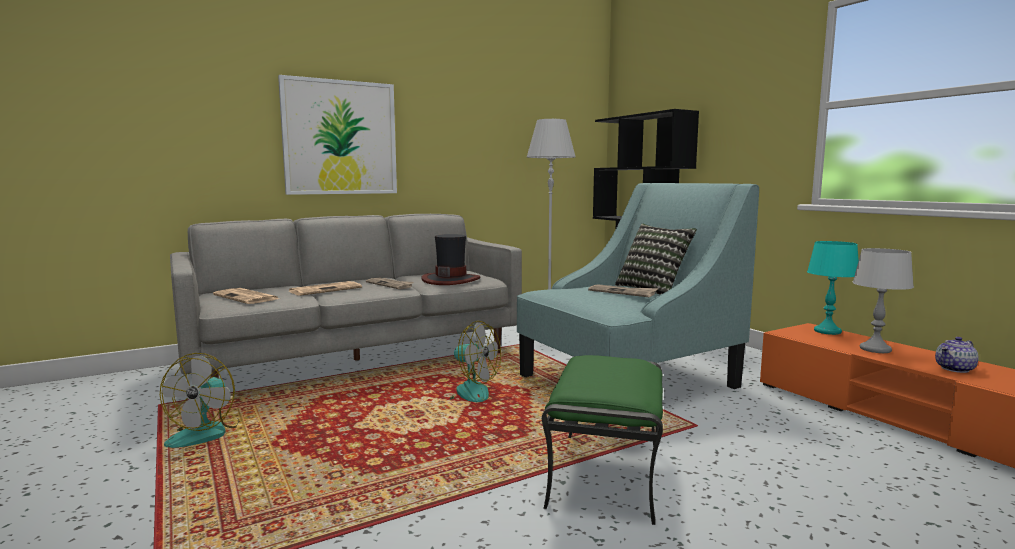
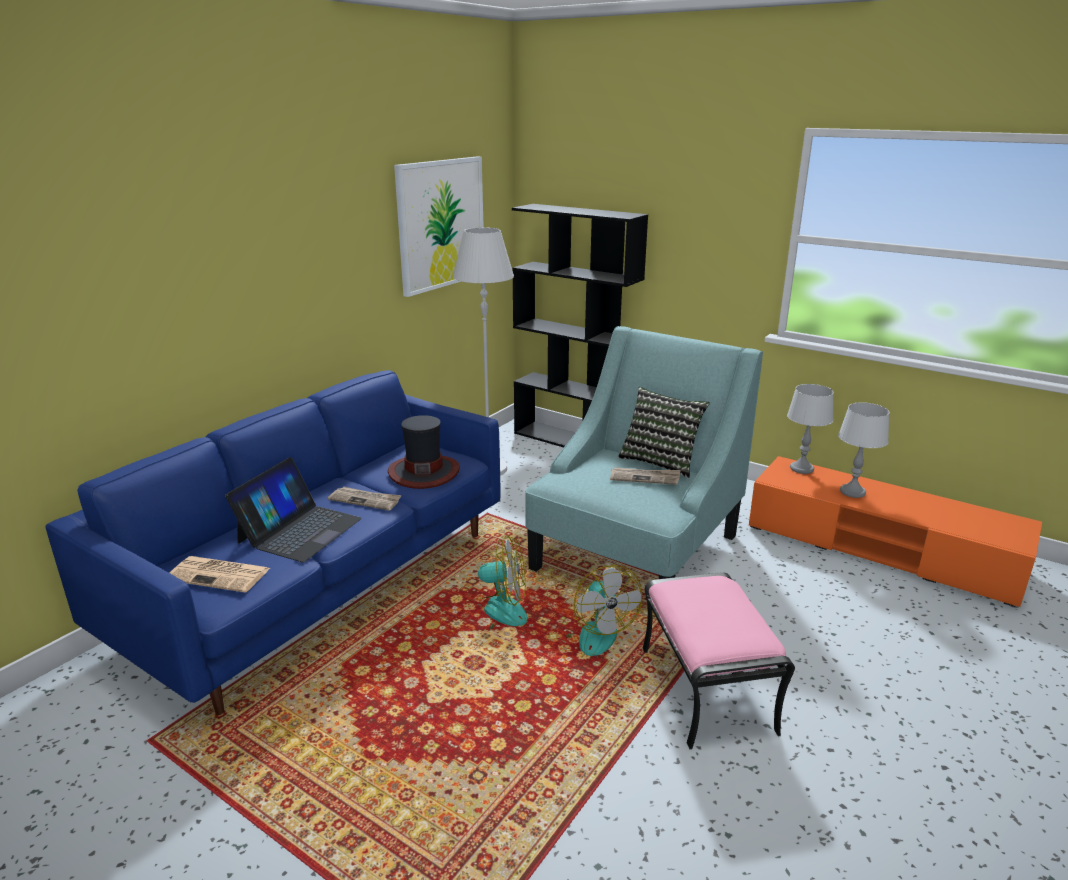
camera: 25 degrees left, 15 degrees up
fan [160,353,239,448] -> fan moved to [566,565,642,656]
grey sofa [170,214,522,379] -> blue sofa [45,370,501,715]
picture [278,75,397,195] -> picture moved to [394,157,484,297]
newspaper [289,281,362,296] -> laptop [225,457,362,562]
green ottoman [542,355,663,525] -> pink ottoman [643,572,795,750]
turquoise table lamp [807,241,859,335] -> grey table lamp [787,384,834,474]
teapot [935,337,978,373] -> none

